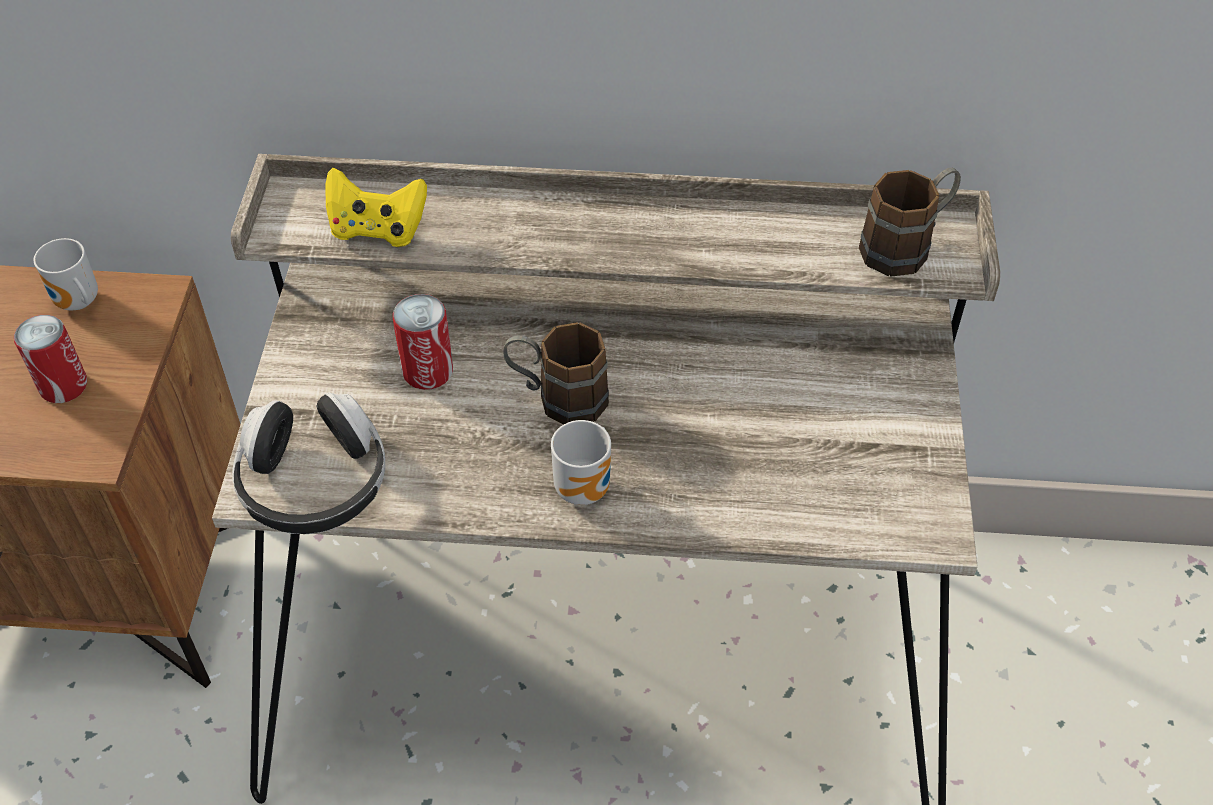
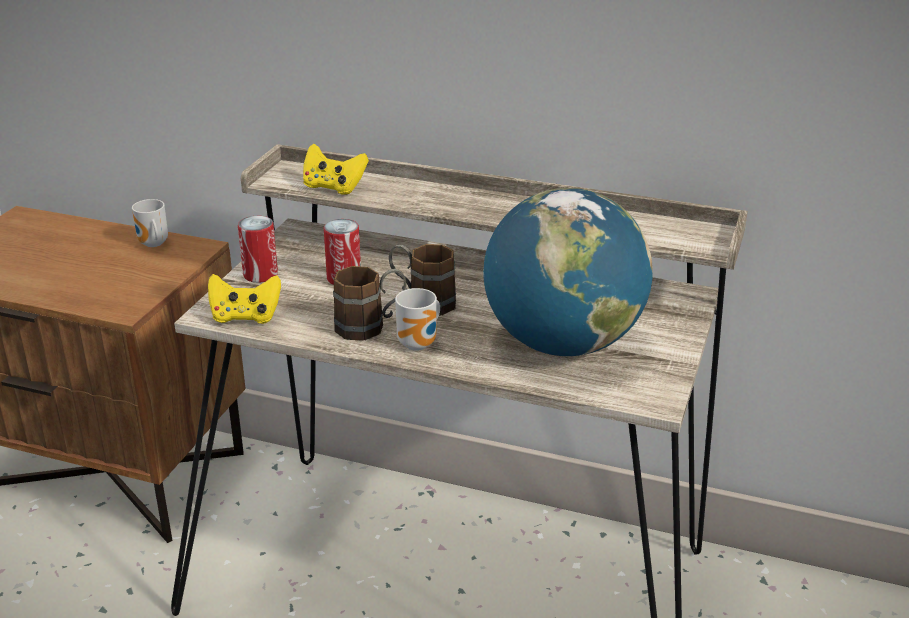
camera: 15 degrees right, 20 degrees down
can [14,315,87,403] -> can moved to [238,216,278,283]
headphones [232,392,385,534] -> yellow game controller [208,274,281,324]
brown mug [859,168,961,277] -> brown mug moved to [333,266,406,341]
none -> globe [483,188,653,356]

